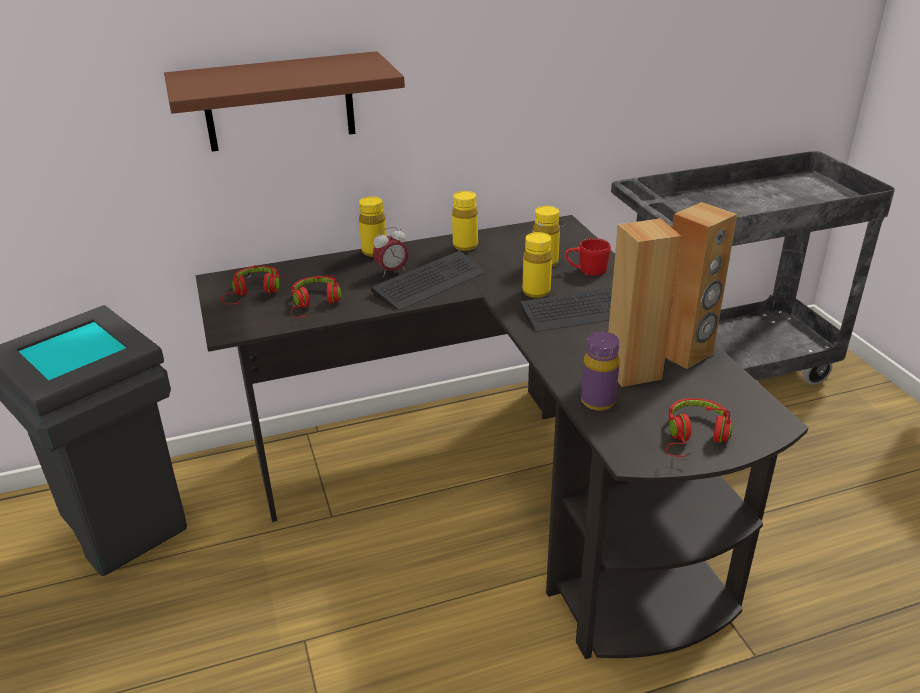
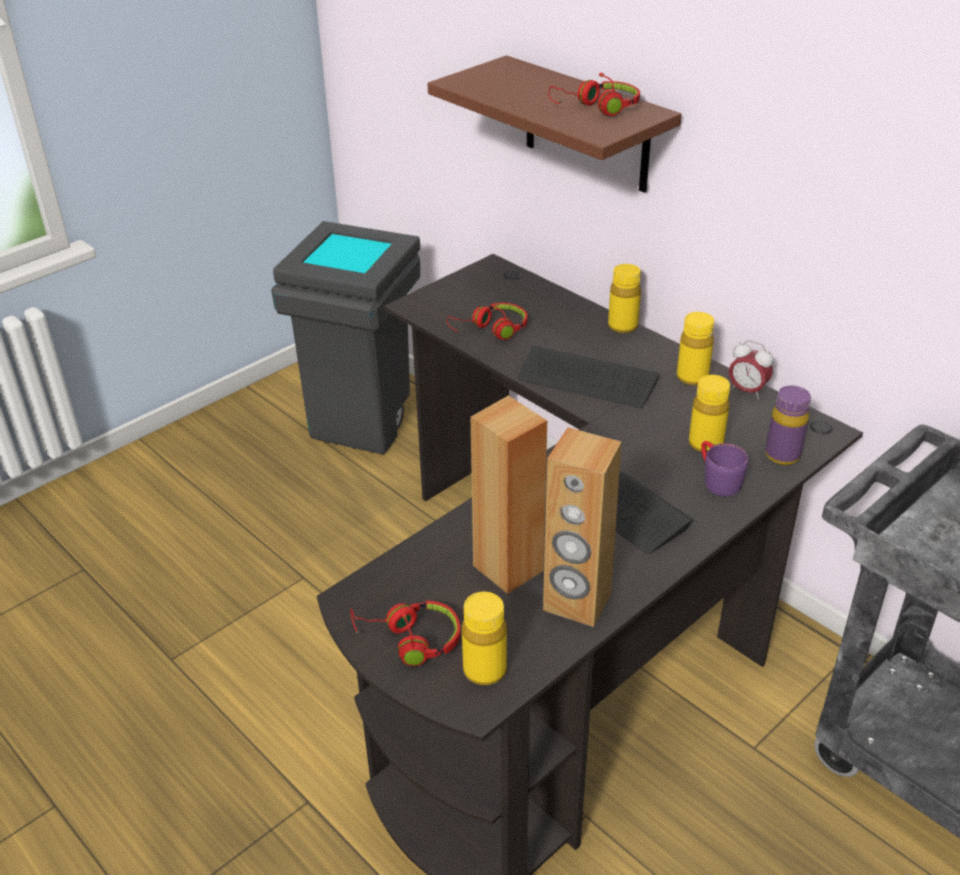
camera: 65 degrees right, 5 degrees up
red headphones [222,265,280,304] -> red headphones moved to [548,73,640,116]
alarm clock [373,227,408,276] -> alarm clock moved to [729,340,773,399]
yellow bottle [523,232,552,298] -> yellow bottle moved to [462,592,507,685]
red mug [565,238,611,276] -> purple mug [701,441,749,496]
purple bottle [581,332,620,411] -> purple bottle moved to [765,385,811,465]

